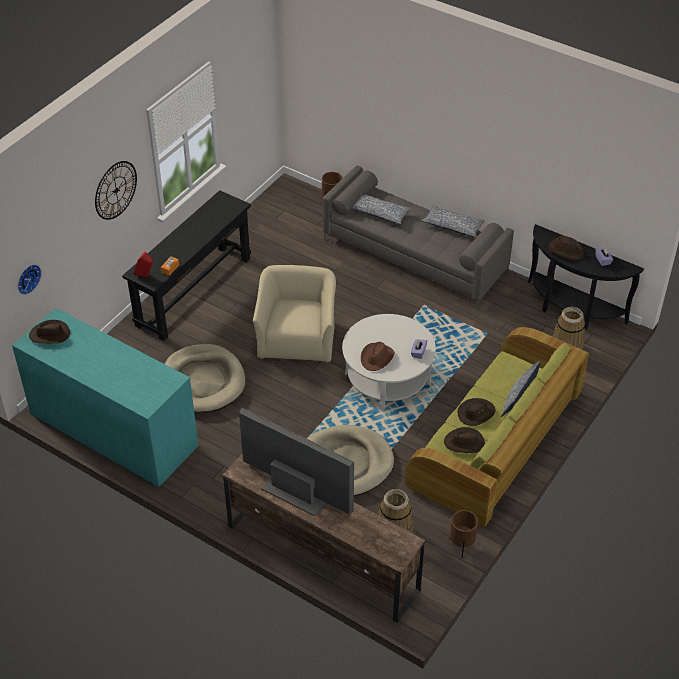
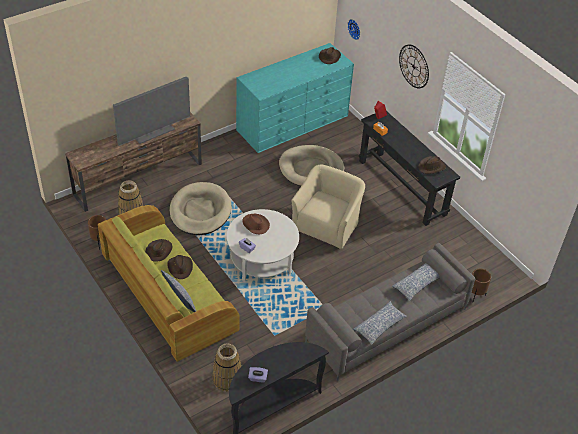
camera: 110 degrees right, 0 degrees up
beige armchair [253,265,336,363] -> beige armchair turned 90 degrees counterclockwise [291,164,365,249]
brown hat [548,236,584,260] -> brown hat moved to [418,156,446,174]

